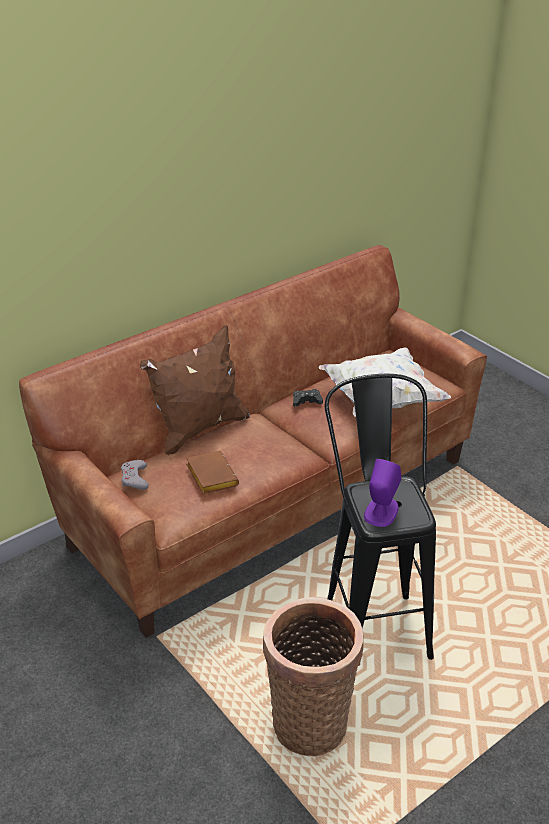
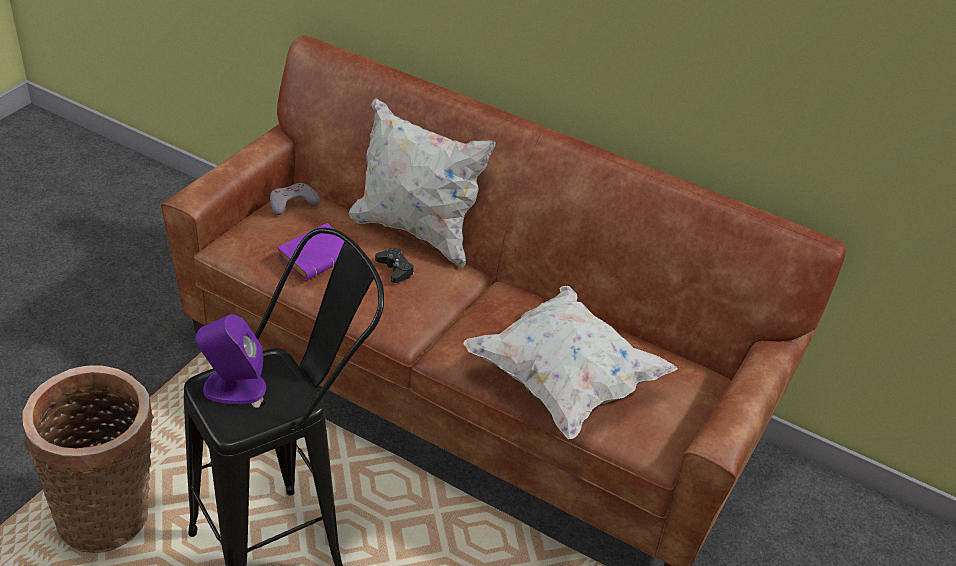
camera: 65 degrees right, 5 degrees up
brown pillow [140,325,250,455] -> white pillow [349,98,496,268]
brown book [186,451,239,494] -> purple book [277,223,345,281]
black game controller [293,389,323,407] -> black game controller moved to [375,248,414,283]

